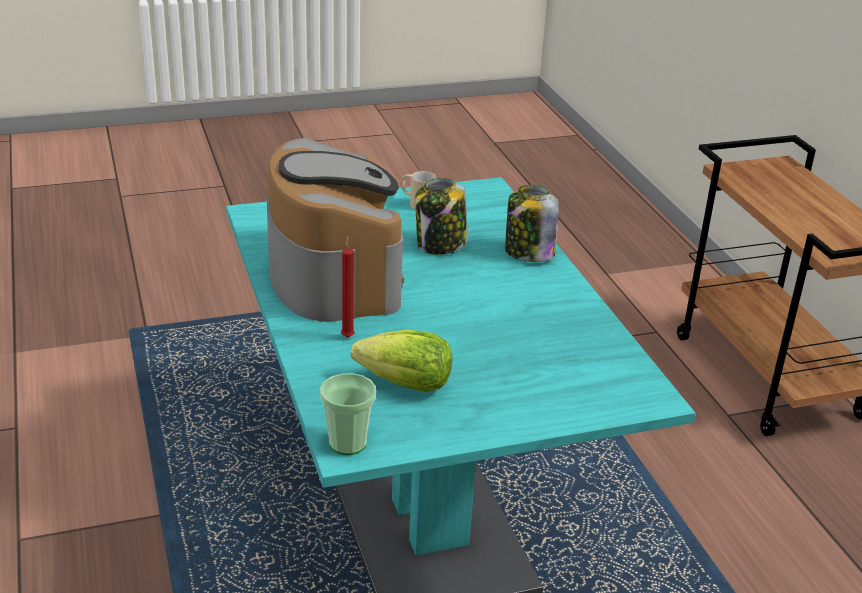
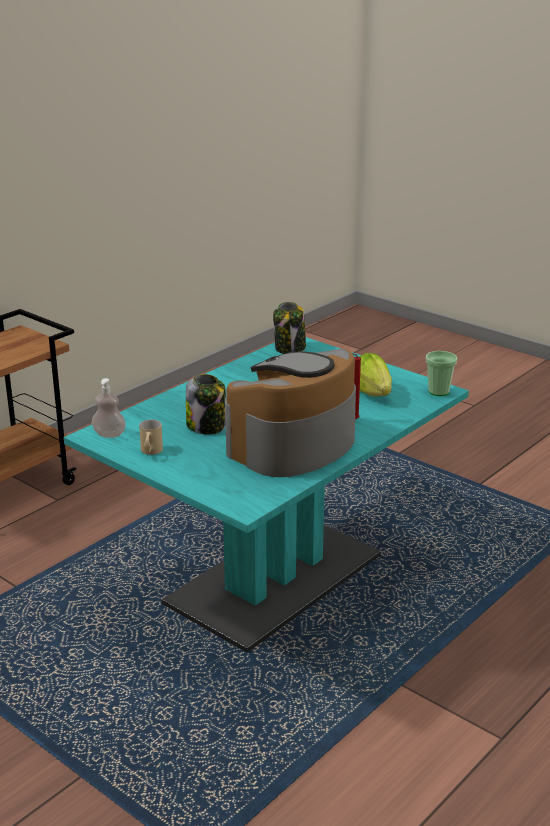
camera: 120 degrees left, 5 degrees down
jar [505,185,559,262] -> jar moved to [273,302,306,354]
none -> soap dispenser [92,378,126,438]

